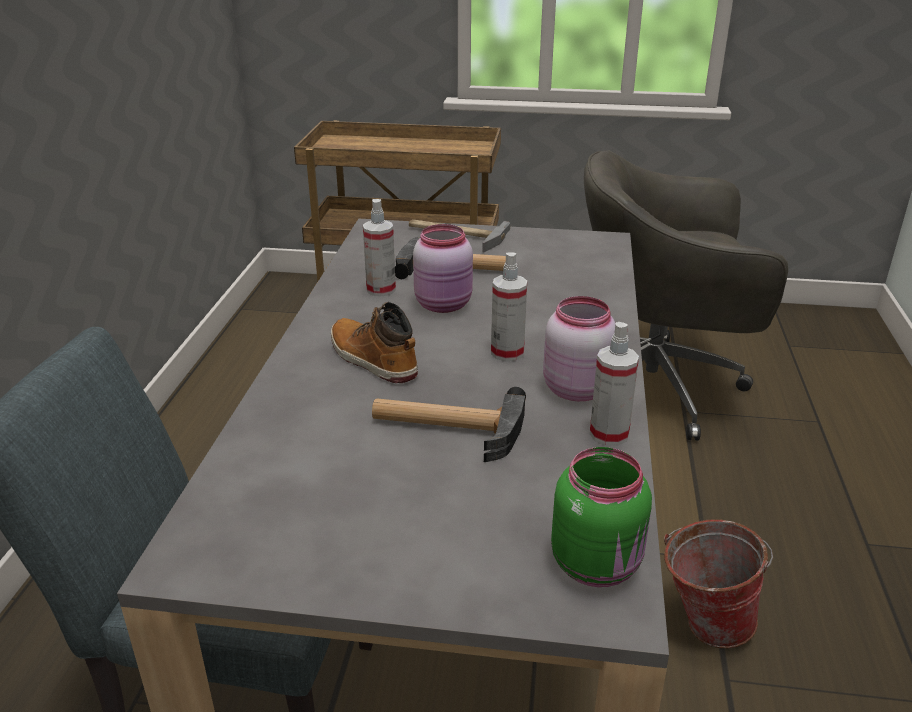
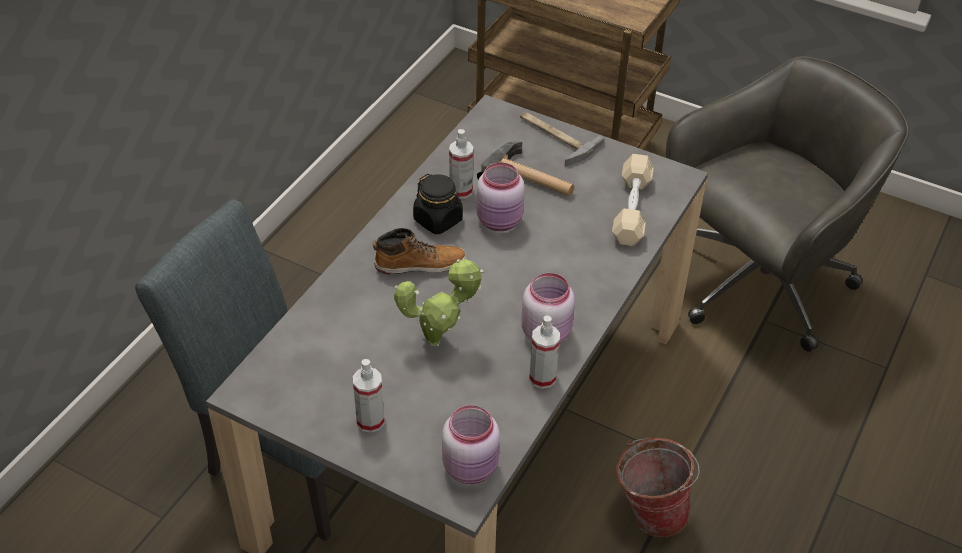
camera: 20 degrees right, 15 degrees up
boot [331,302,418,383] -> boot turned 105 degrees clockwise [373,228,466,275]
hammer [372,387,526,462] -> potted plant [394,259,484,346]
spray bottle [491,252,527,361] -> spray bottle moved to [353,359,385,433]
green jar [551,447,652,587] -> pink jar [442,405,500,484]
grey office chair [584,150,789,441] -> grey office chair turned 120 degrees clockwise [666,56,909,352]
none -> black jar [413,174,463,234]
none -> beige dumbbell [612,154,654,246]

